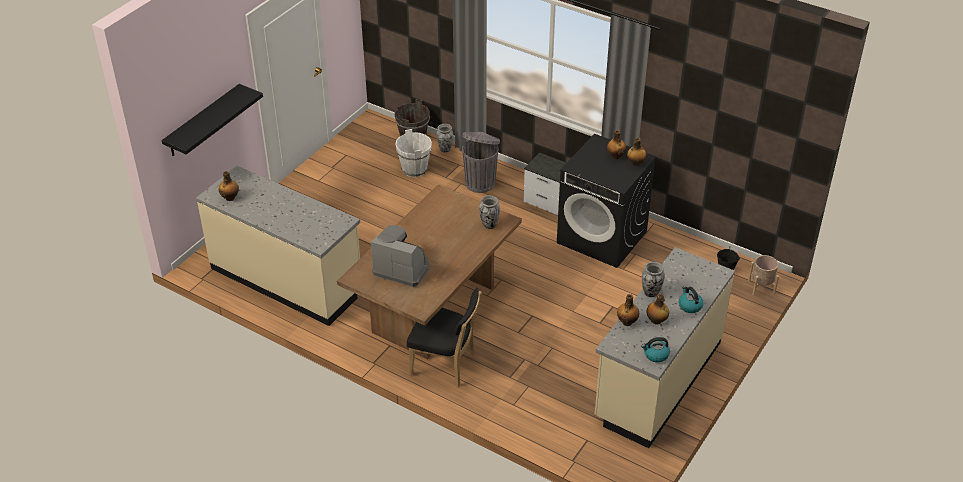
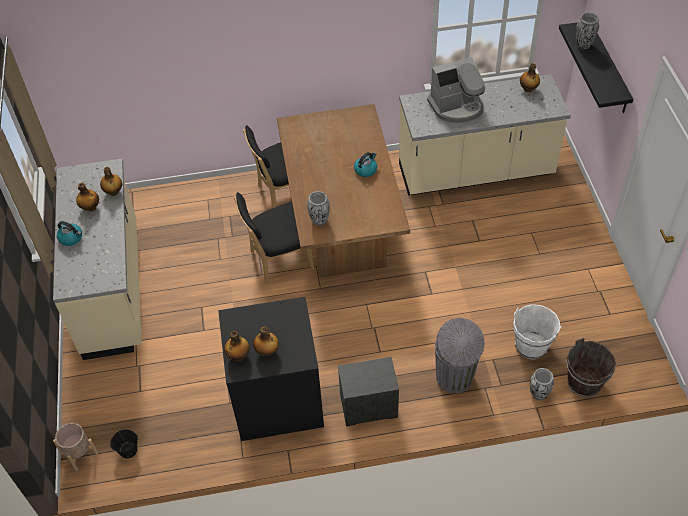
camera: 140 degrees right, 10 degrees up
coffee machine [371,225,429,287] -> coffee machine moved to [427,57,485,123]
kettle [641,337,670,363] -> kettle moved to [354,152,377,177]
vase [642,262,665,297] -> vase moved to [576,12,599,49]
none -> black chair [234,192,314,284]

